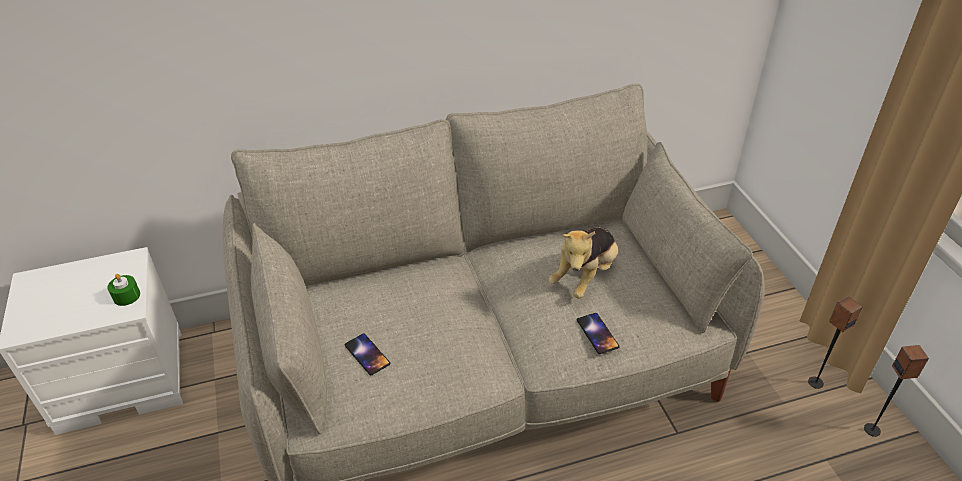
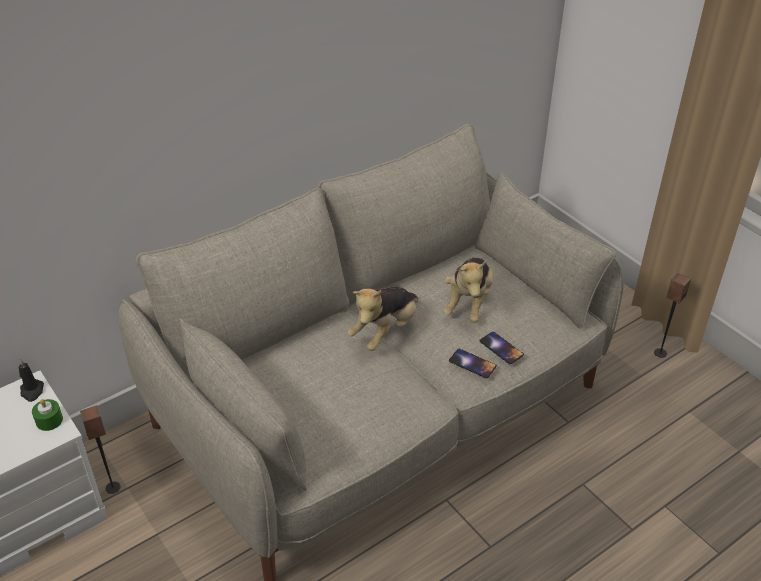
camera: 20 degrees left, 0 degrees up
phone [344,334,390,375] -> phone moved to [449,348,497,378]
speaker [864,345,929,437] -> speaker moved to [80,406,121,494]
none -> black candle [18,359,44,402]
none -> plush toy [347,286,418,351]

